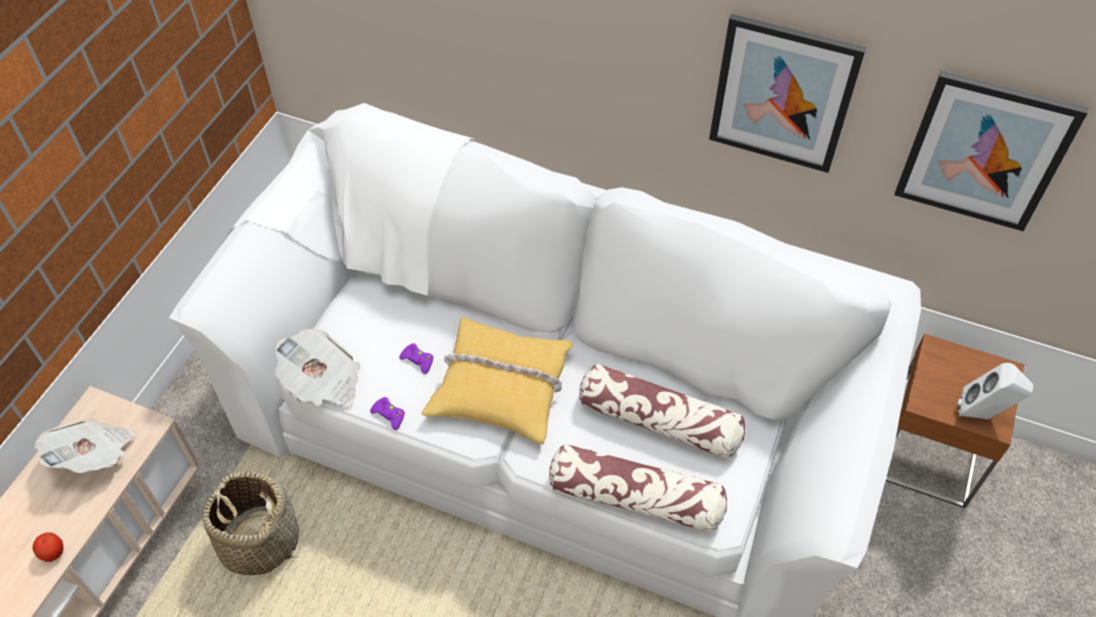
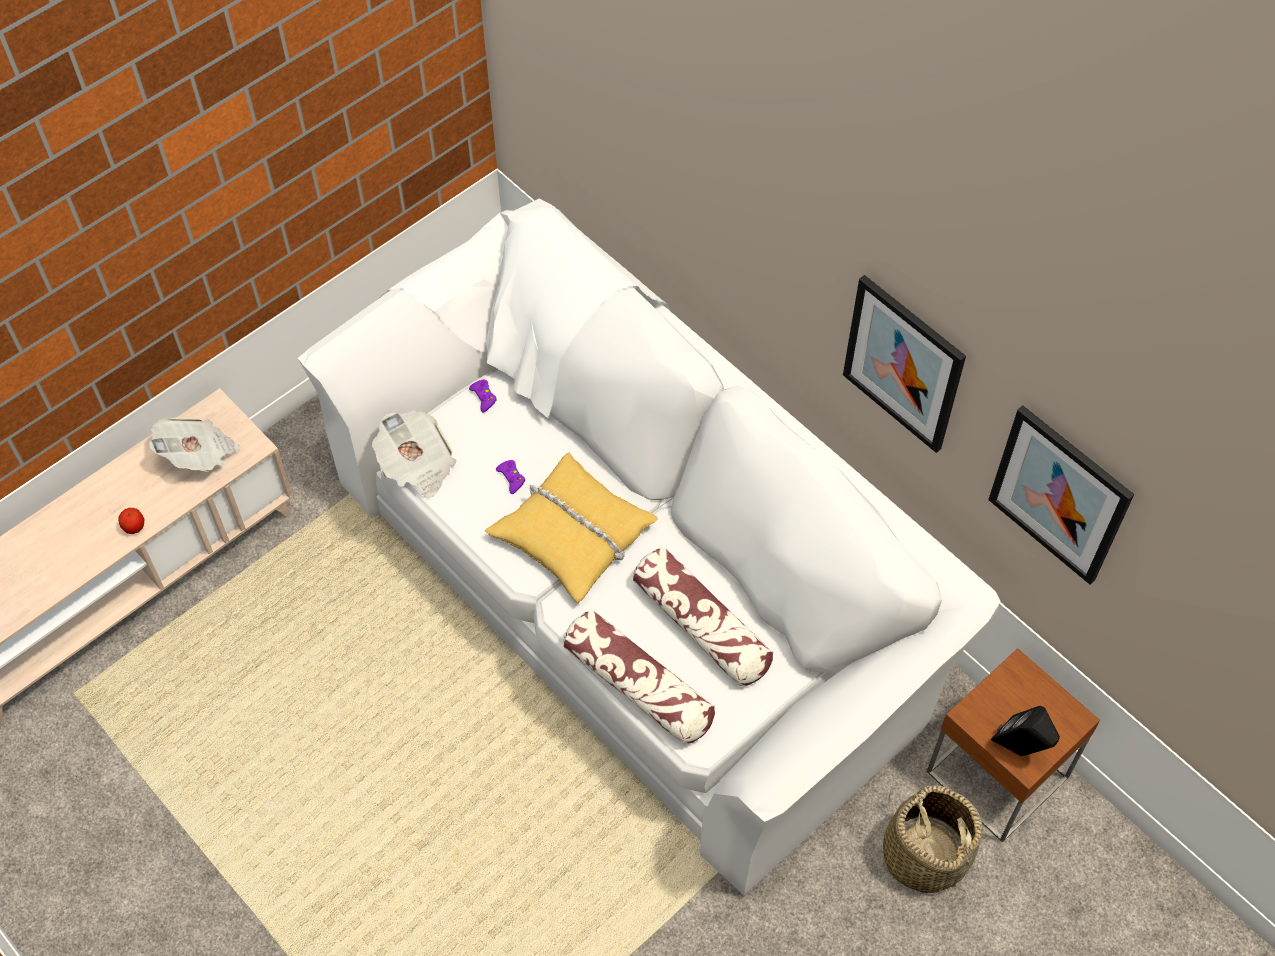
camera: 25 degrees right, 5 degrees up
basket [202,471,299,575] -> basket moved to [883,784,983,893]
purple game controller [370,397,405,430] -> purple game controller moved to [469,380,497,412]
white speaker [957,363,1033,419] -> black speaker [991,706,1060,756]

